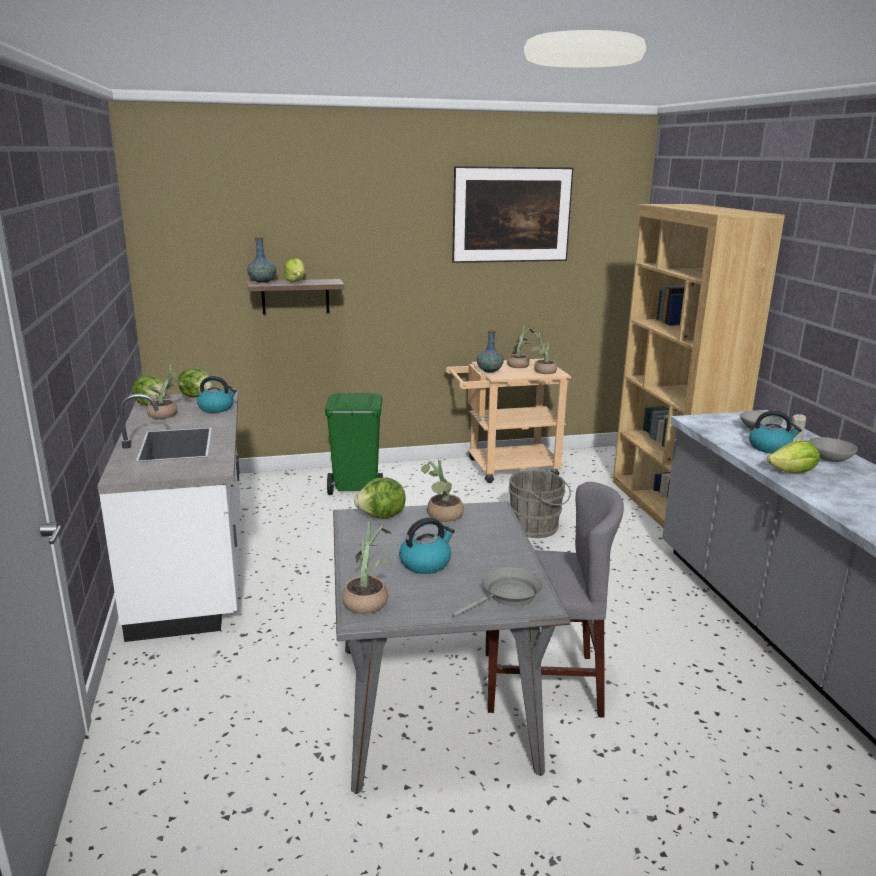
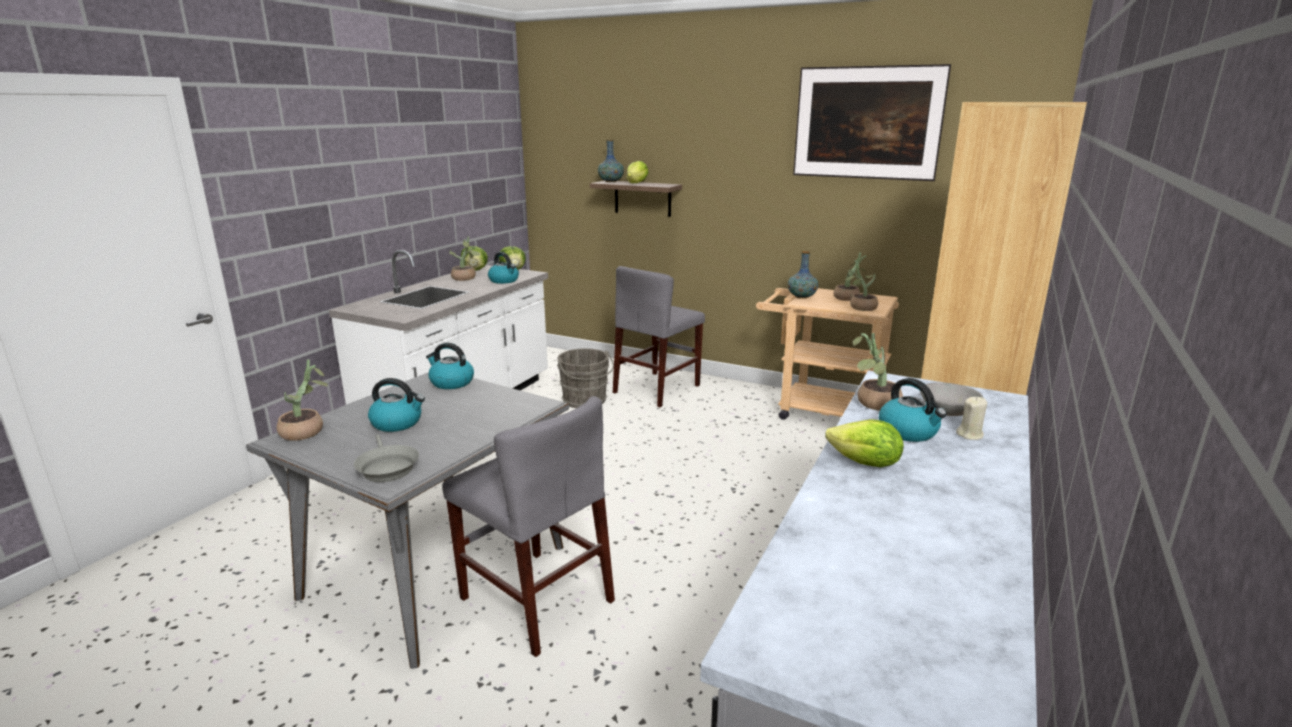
camera: 40 degrees right, 0 degrees up
green trash can [325,393,383,495] -> grey chair [613,266,705,407]
lettuce [354,477,406,519] -> kettle [426,343,474,389]
potted plant [421,460,464,522] -> potted plant moved to [852,333,903,411]
grey frying pan [452,567,543,617] -> grey frying pan turned 60 degrees clockwise [354,434,419,482]
grey bucket [509,469,571,538] -> grey bucket moved to [557,348,614,408]
grey bowl [808,437,858,462] -> none

